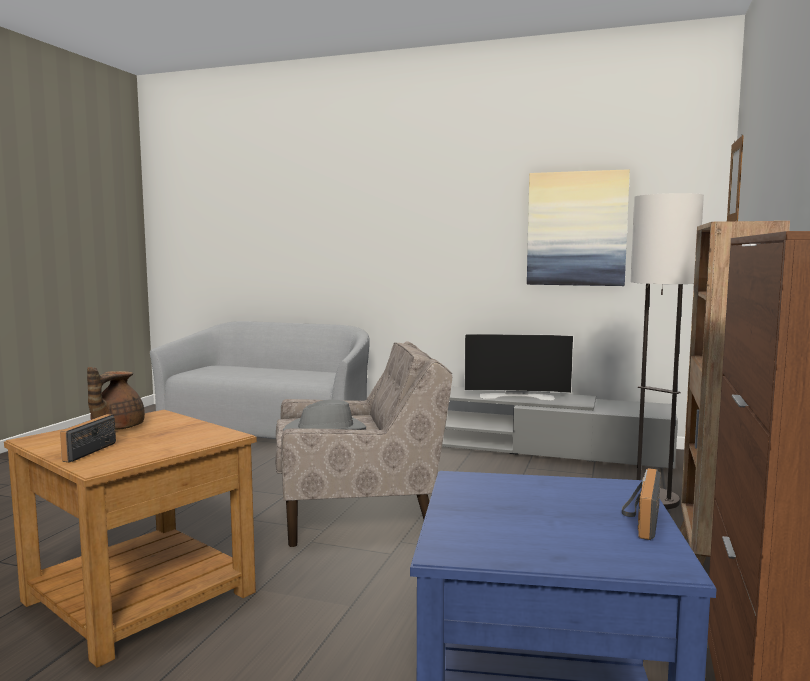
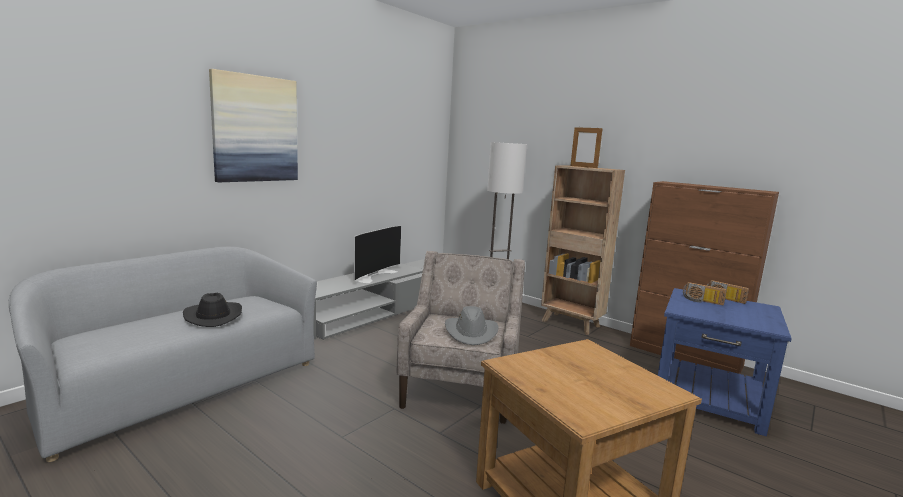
camera: 70 degrees left, 5 degrees up
radio [60,414,116,462] -> radio moved to [683,282,727,305]
brown teapot [87,367,145,430] -> none
picture [527,169,630,286] -> picture moved to [209,69,298,182]
none -> black hat [183,293,242,327]

